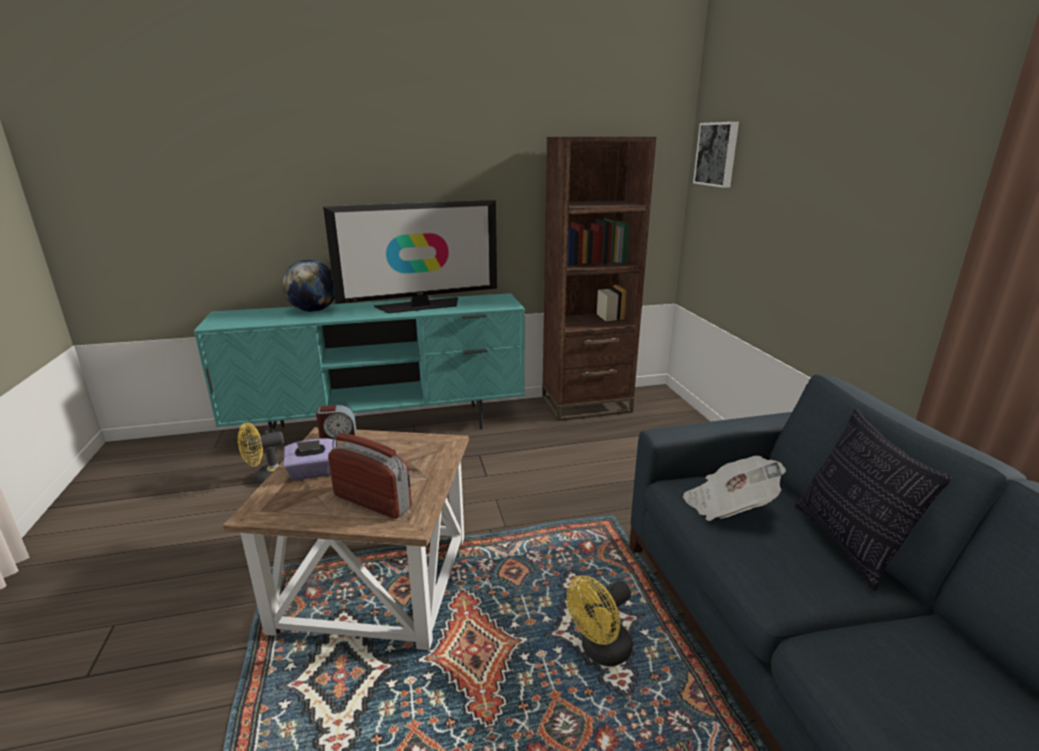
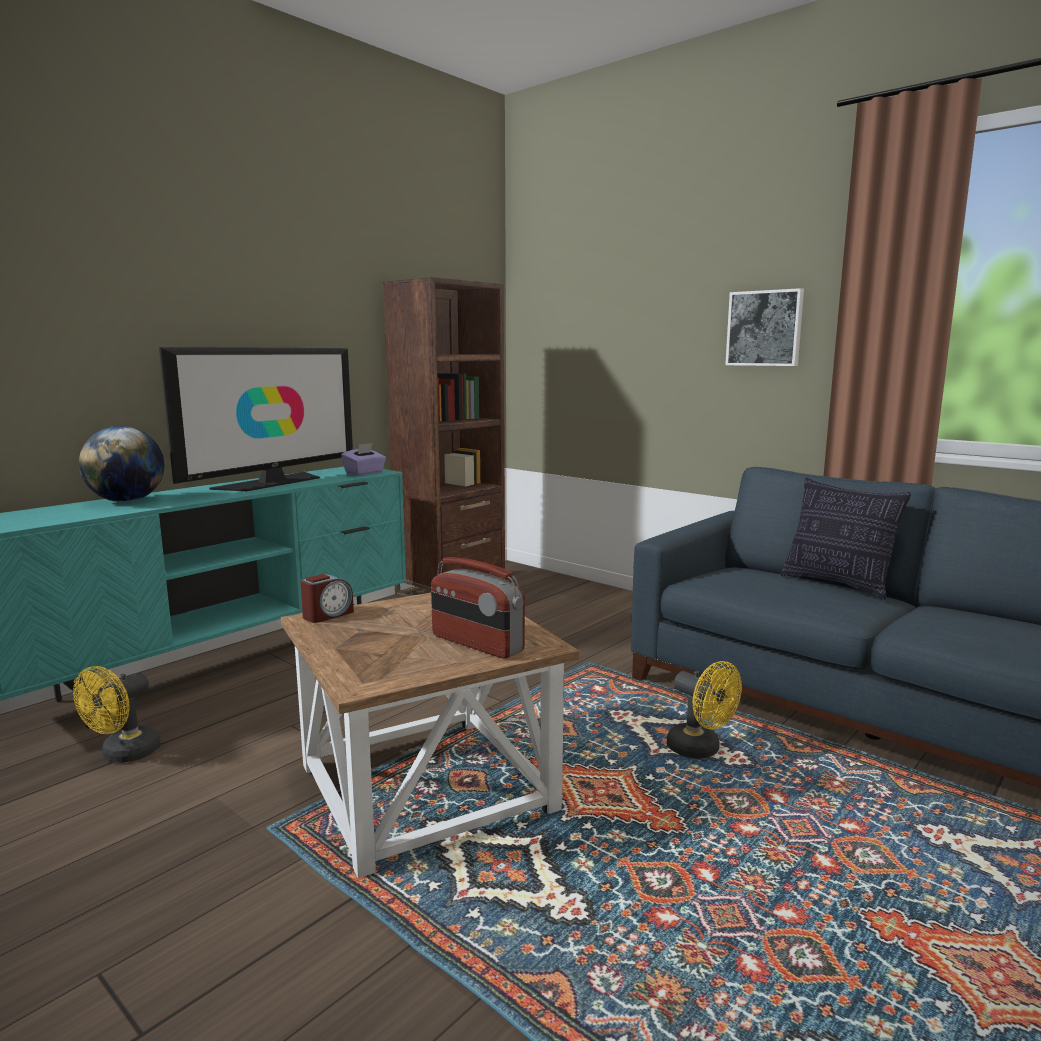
camera: 35 degrees left, 10 degrees down
purple tissue box [284,438,336,480] -> purple tissue box moved to [341,443,386,476]
radio [328,433,412,519] -> radio turned 135 degrees counterclockwise [431,557,525,659]
yellow fan [567,575,633,666] -> yellow fan turned 60 degrees counterclockwise [667,661,742,759]
newspaper [683,456,786,521] -> none
picture [693,122,739,188] -> picture moved to [725,288,804,366]

